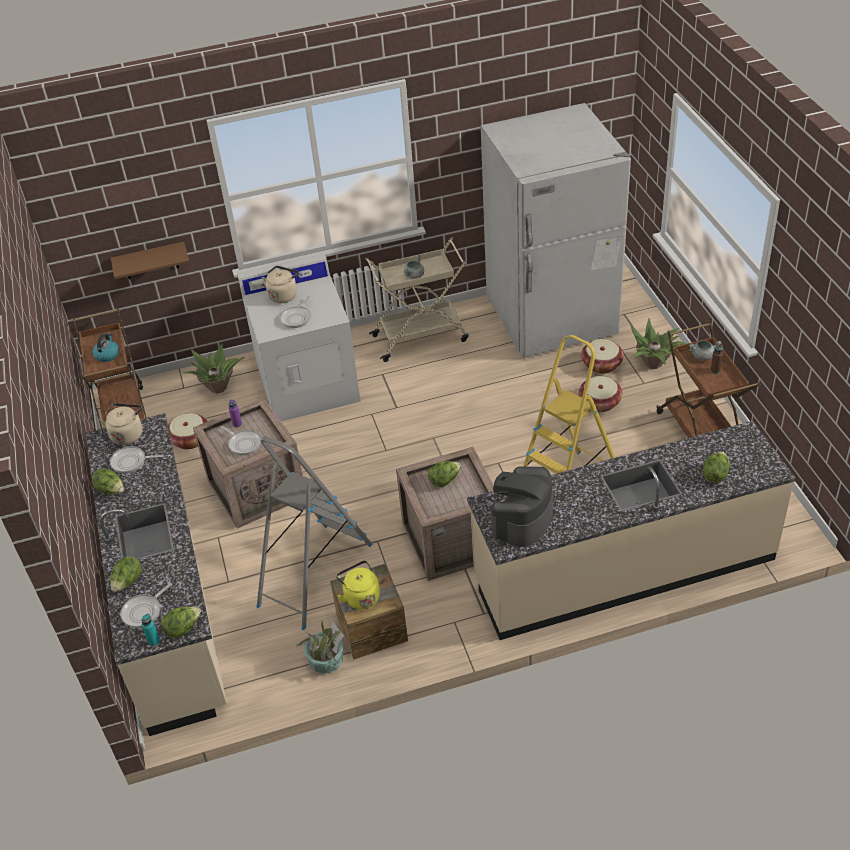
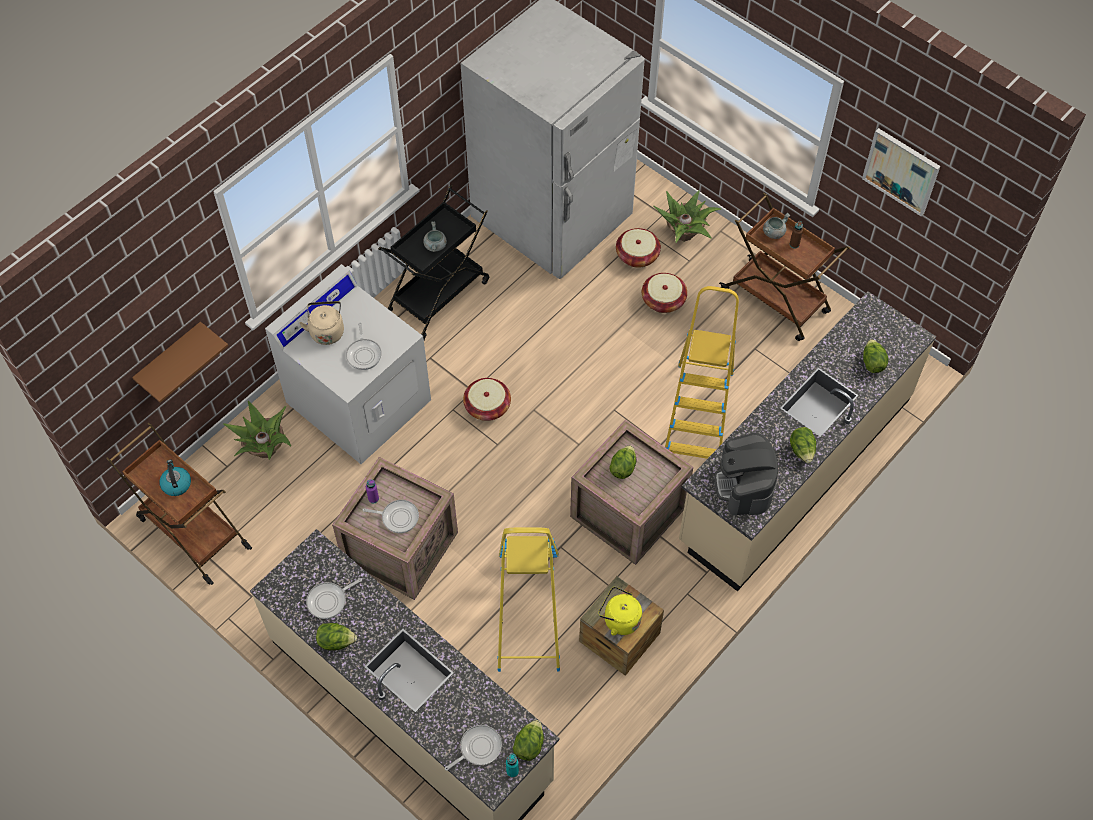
camera: 35 degrees left, 15 degrees up
beige kettle [99,403,143,445] -> none
lettuce [110,556,142,592] -> lettuce moved to [790,427,816,463]
frying pan [120,583,172,628] -> frying pan turned 135 degrees counterclockwise [445,725,502,771]
basket [168,413,207,449] -> basket moved to [463,378,511,421]
grey step ladder [256,436,372,630] -> yellow step ladder [497,527,560,672]
potted plant [294,621,344,674] -> none
beige cart [365,238,469,362] -> black cart [378,185,489,340]
none -> picture [862,128,940,217]

